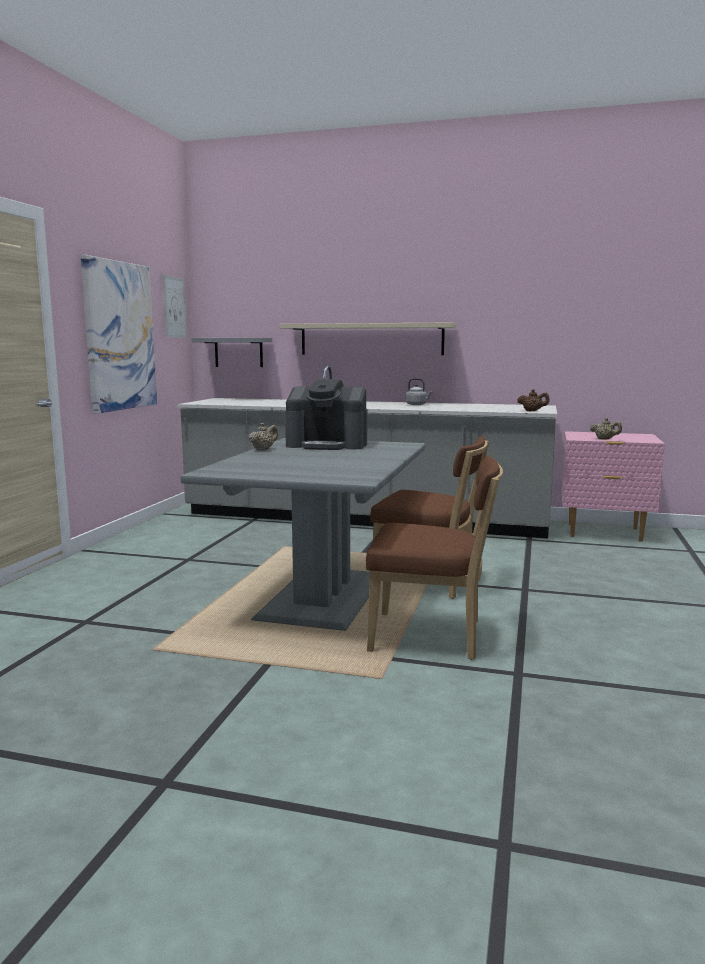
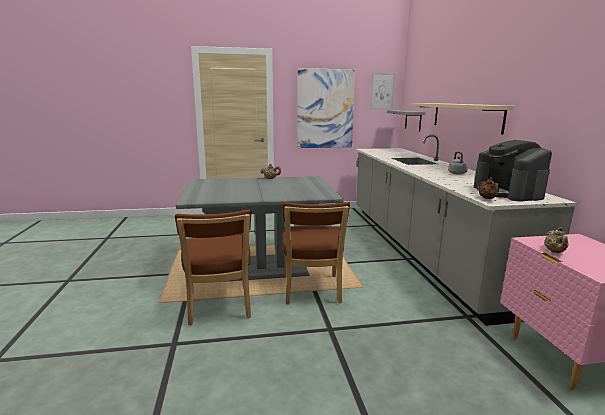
camera: 65 degrees right, 5 degrees up
coffee machine [285,379,367,450] -> coffee machine moved to [474,140,552,202]

